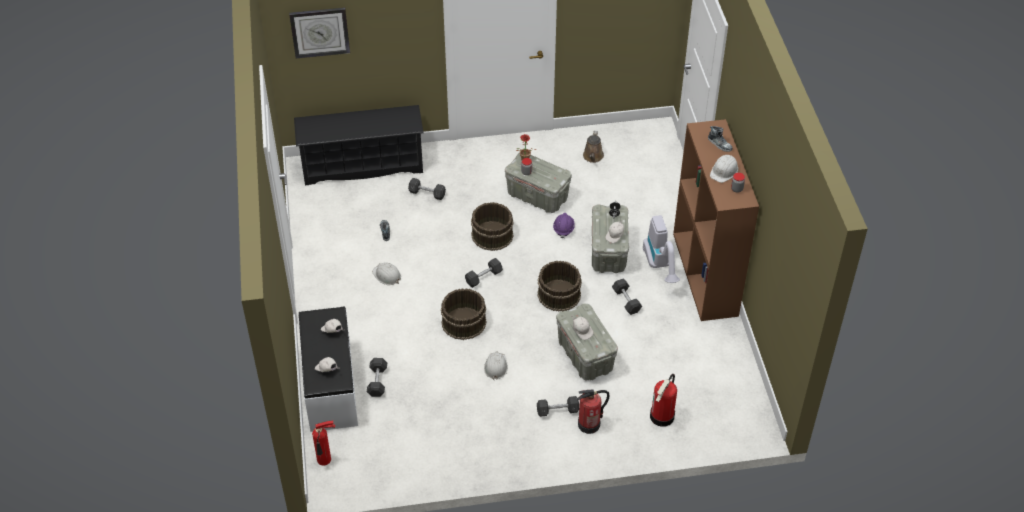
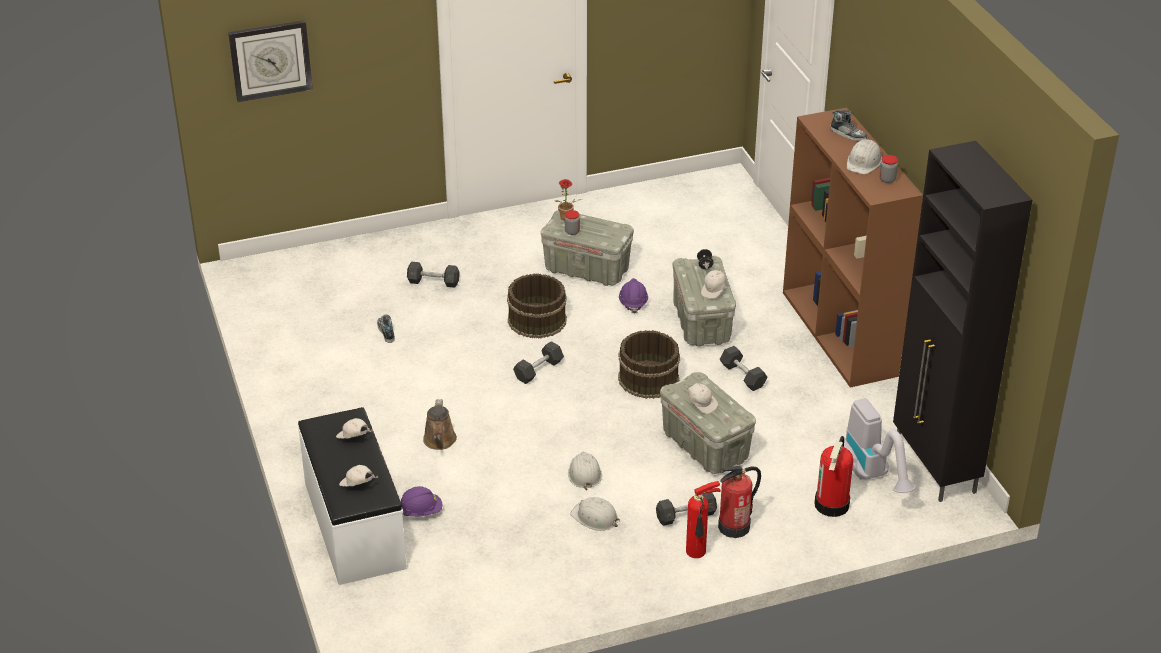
camera: 10 degrees left, 10 degrees down
black shoe rack [294,105,424,185] -> none
fire extinguisher [312,420,335,466] -> fire extinguisher moved to [686,481,721,558]
grey dumbbell [367,358,387,397] -> purple hard hat [400,486,442,517]
white hard hat [372,262,401,285] -> white hard hat moved to [570,497,620,531]
brown bucket [441,288,487,340] -> none
brown watering can [583,131,604,163] -> brown watering can moved to [423,399,457,450]
vacuum cleaner [643,215,680,283] -> vacuum cleaner moved to [844,398,916,493]
none -> black cabinet [893,141,1032,502]

